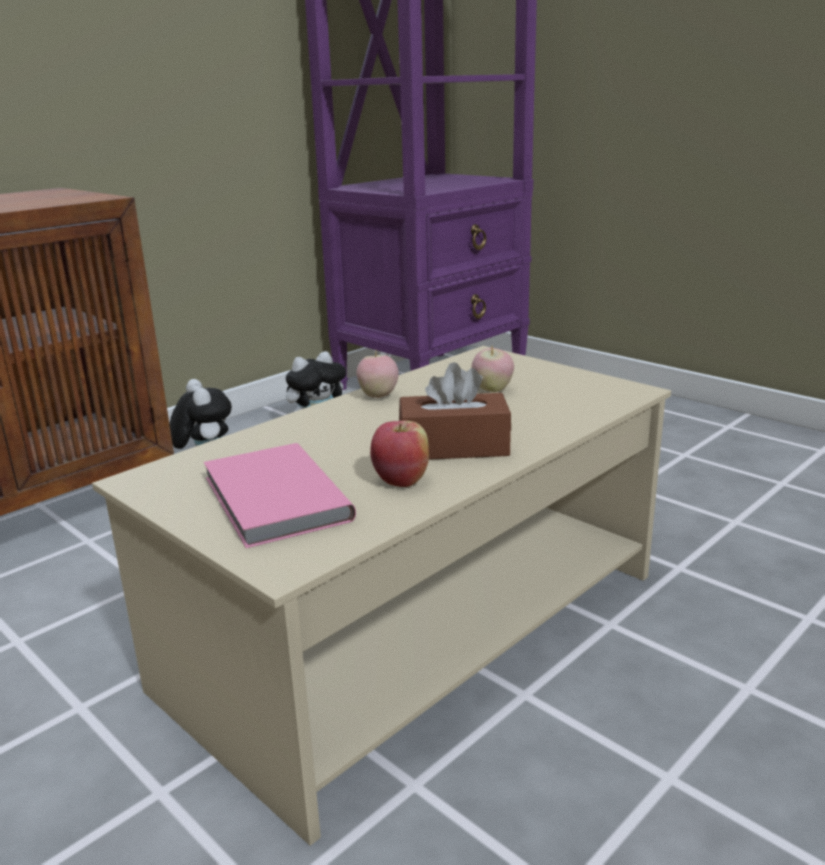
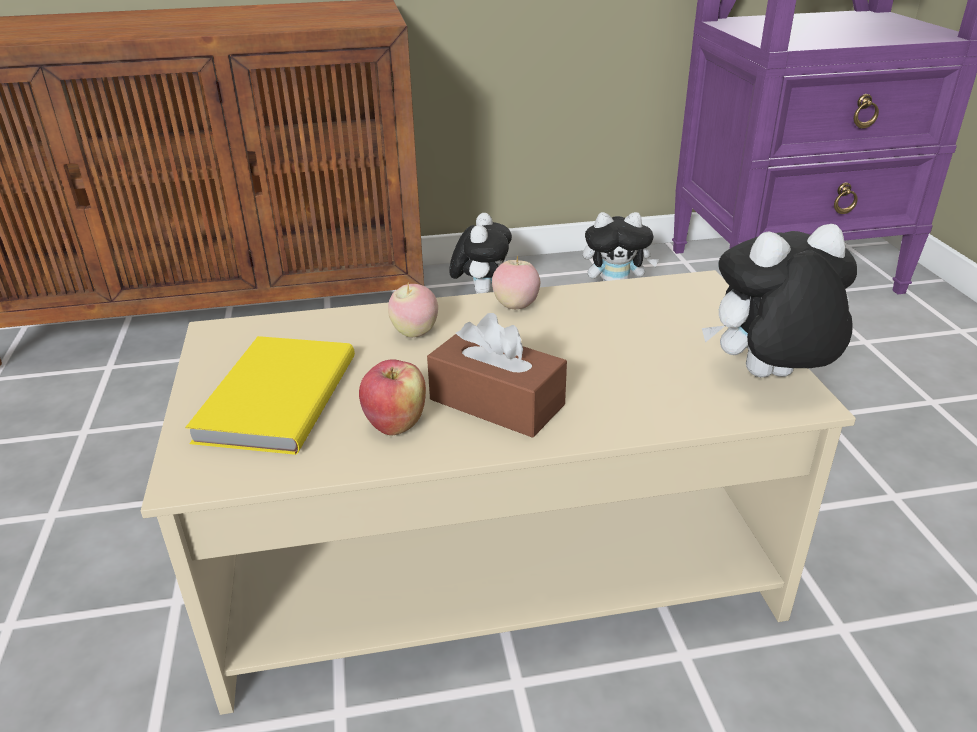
camera: 35 degrees right, 10 degrees up
pink book [204,443,356,548] -> yellow book [185,336,355,455]
apple [472,347,514,392] -> apple moved to [388,283,438,337]
none -> plush toy [702,224,857,378]

